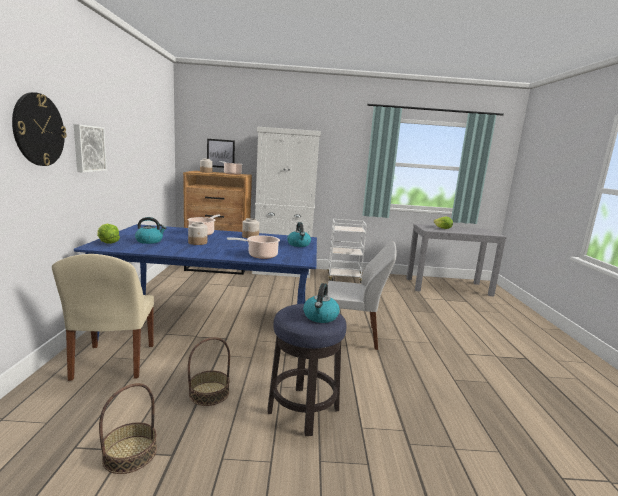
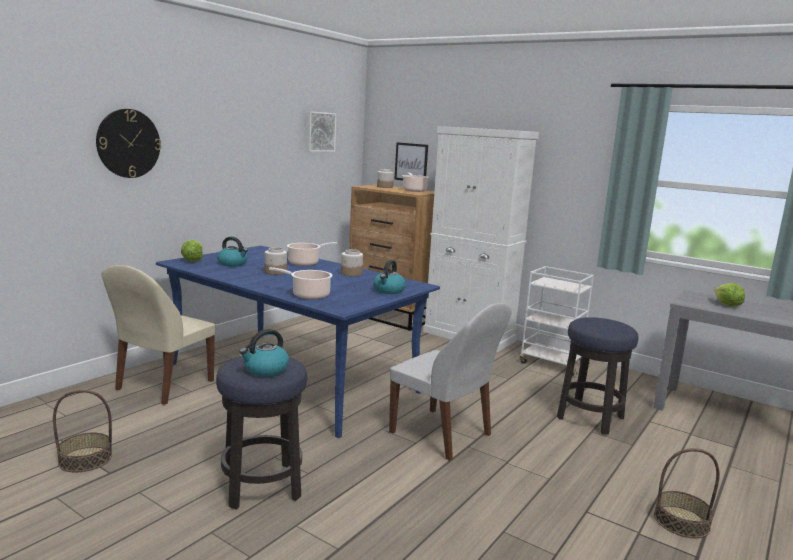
camera: 35 degrees right, 0 degrees up
picture [74,124,107,173] -> picture moved to [306,111,336,152]
basket [188,337,230,406] -> basket moved to [654,448,720,538]
none -> stool [557,317,638,435]

